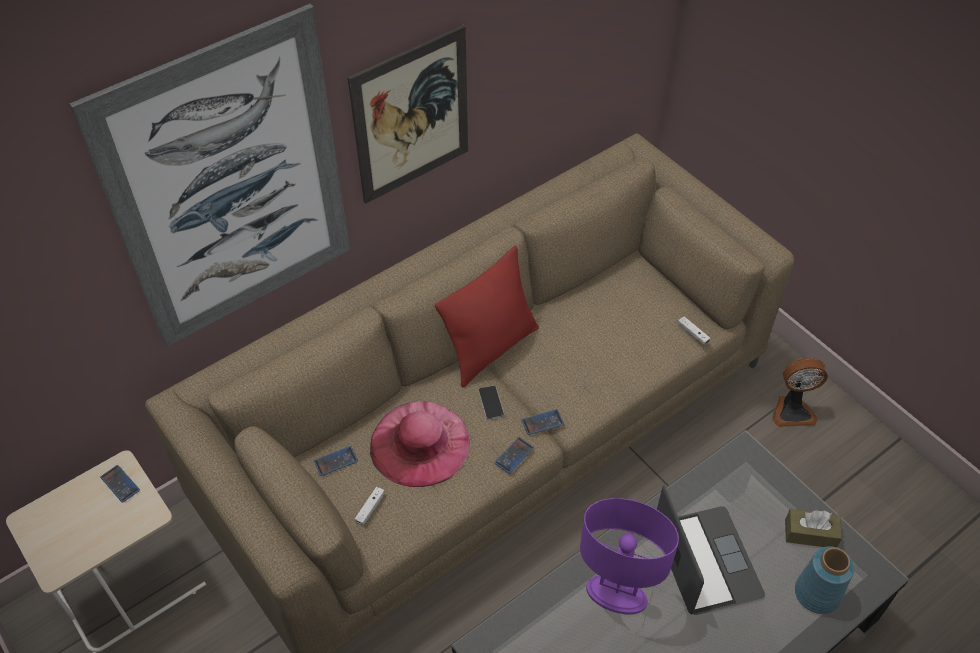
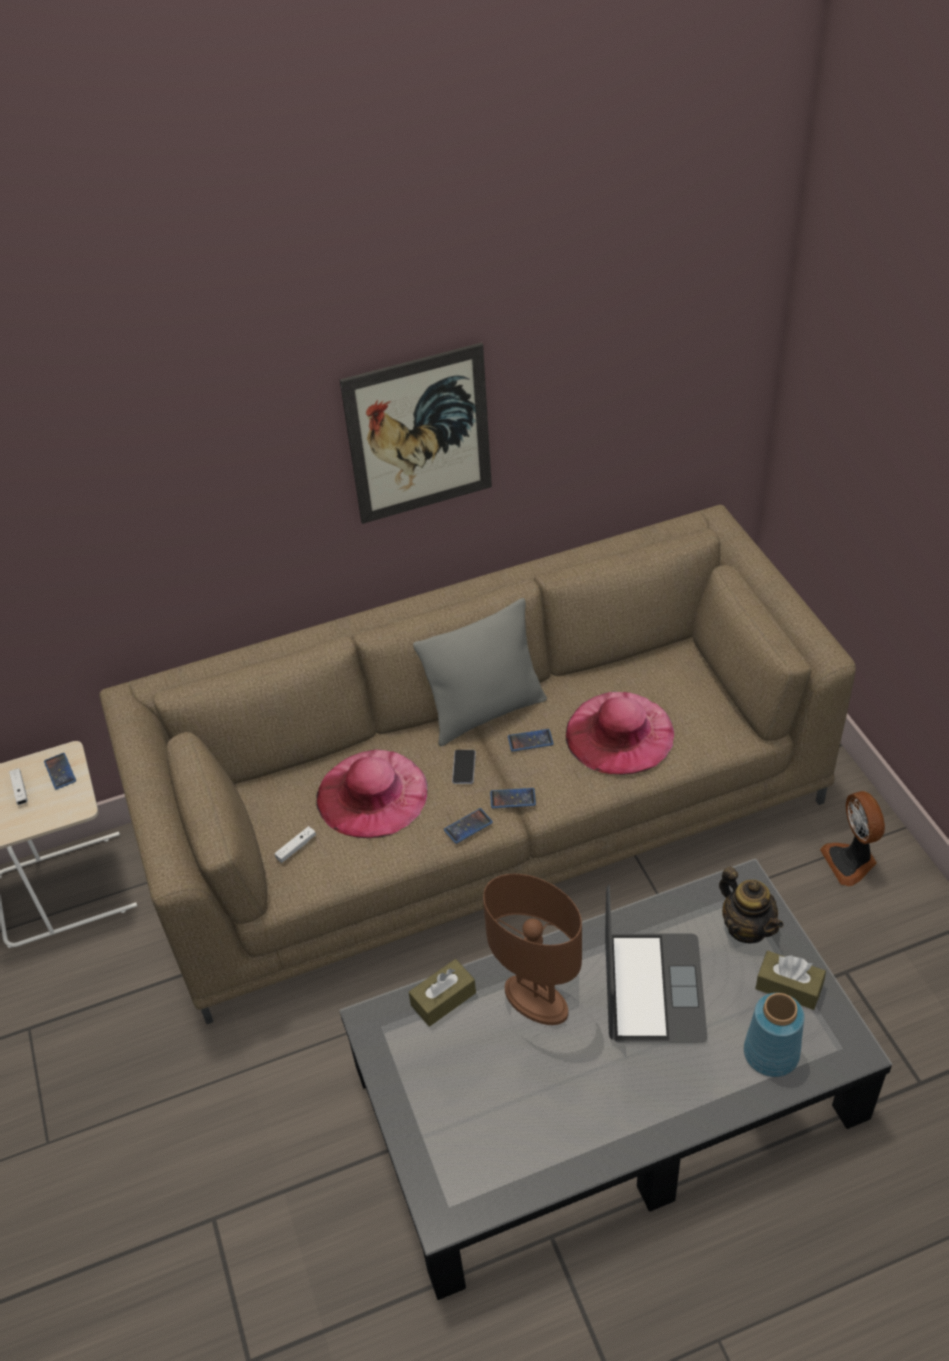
camera: 20 degrees right, 5 degrees down
picture [69,4,350,347] -> none
phone [314,446,358,476] -> phone moved to [508,729,553,752]
red pillow [435,246,539,388] -> grey pillow [413,598,547,746]
purple table lamp [580,498,679,614] -> brown table lamp [483,874,582,1025]
white game controller [678,316,710,345] -> white game controller moved to [9,768,28,805]
fan [773,358,828,427] -> fan turned 60 degrees clockwise [820,791,885,886]
none -> brown tissue box [409,959,476,1026]
none -> pink hat [566,692,674,775]
none -> teapot [719,867,784,943]

